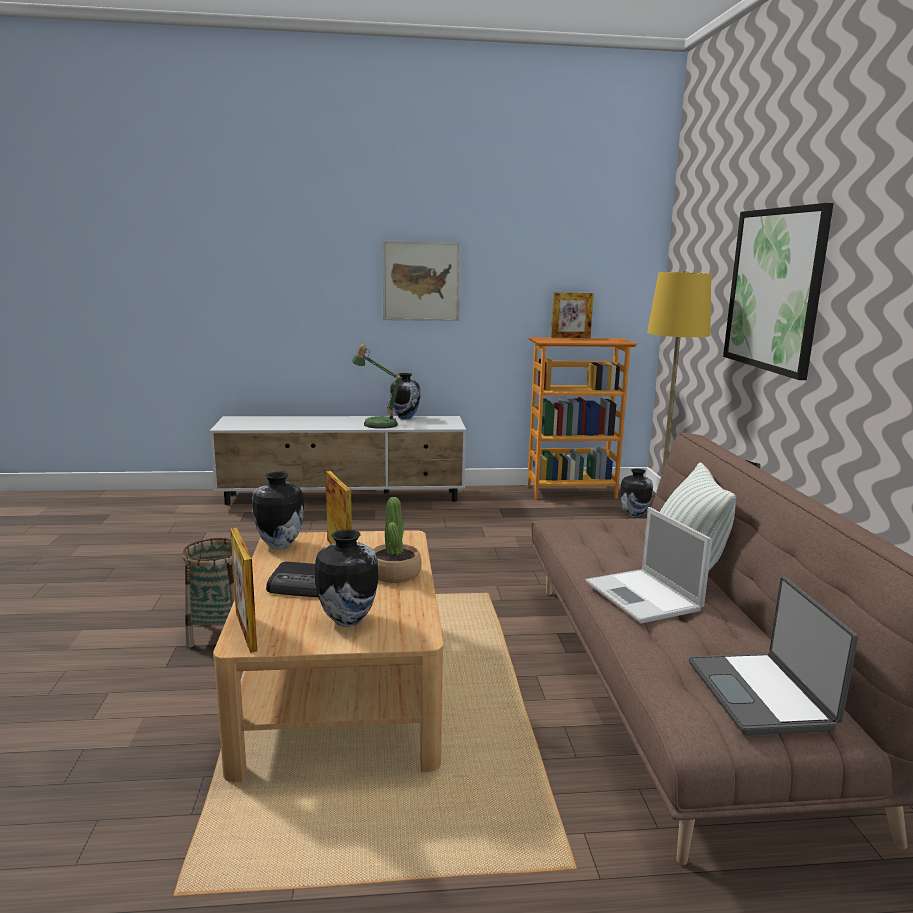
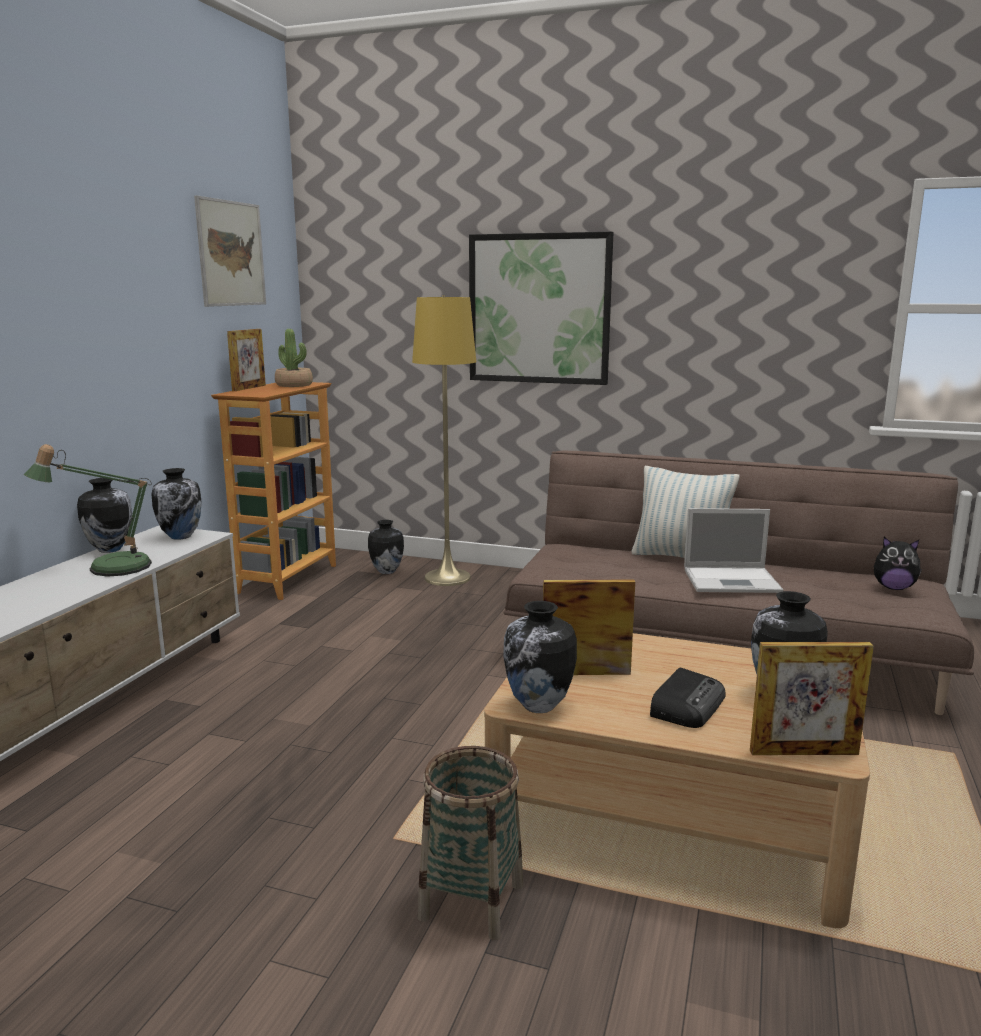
camera: 65 degrees left, 0 degrees up
potted plant [373,497,421,583] -> potted plant moved to [275,329,313,387]
picture [383,241,460,321] -> picture moved to [194,195,266,307]
laptop [689,577,858,735] -> plush toy [874,537,922,590]
none -> vase [151,468,202,540]

